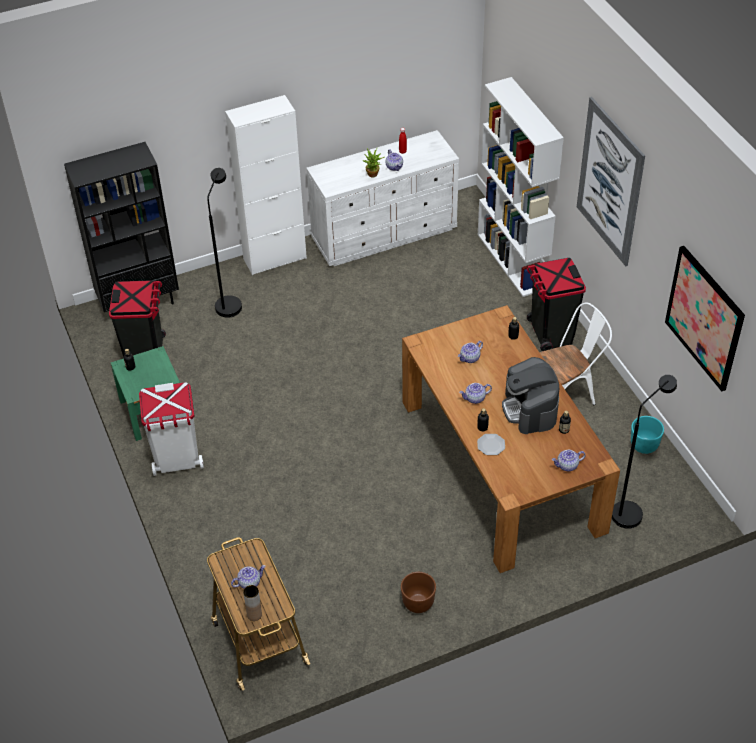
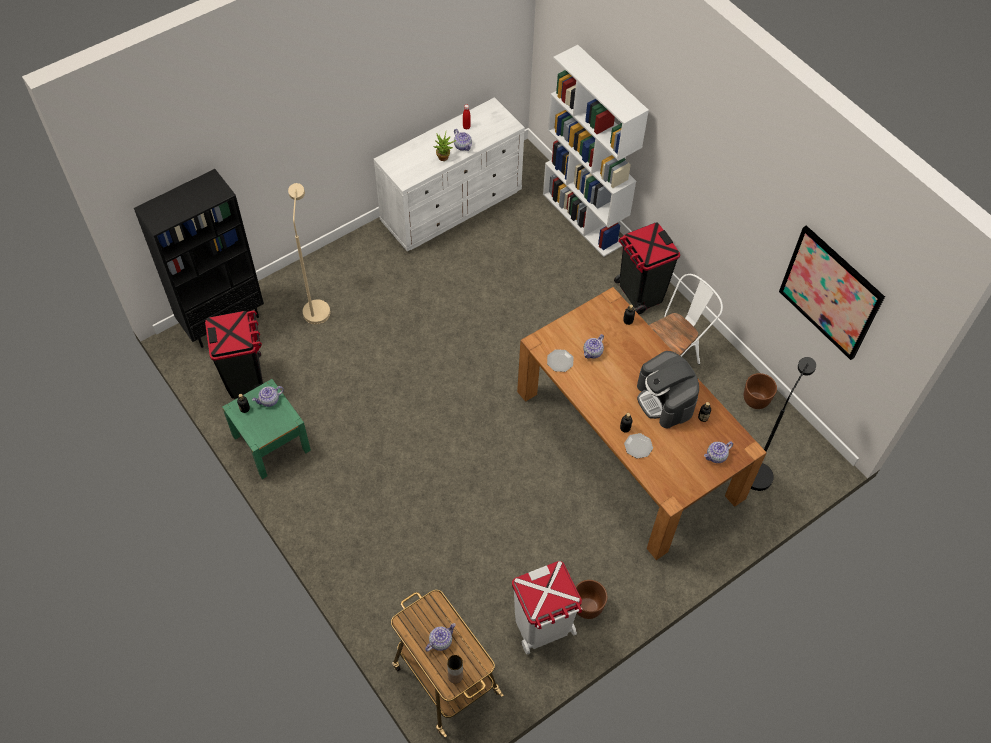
camera: 15 degrees left, 10 degrees up
white trash can [139,382,204,476] -> white trash can moved to [512,561,583,655]
black floor lamp [207,168,242,318] -> beige floor lamp [288,183,331,324]
white cabinet [225,95,307,275] -> none
teapot [459,383,492,404] -> teapot moved to [252,386,284,407]
picture [577,97,645,266] -> none
turquoise planter [631,416,664,454] -> brown planter [744,373,777,409]
none -> plate [547,349,573,372]

